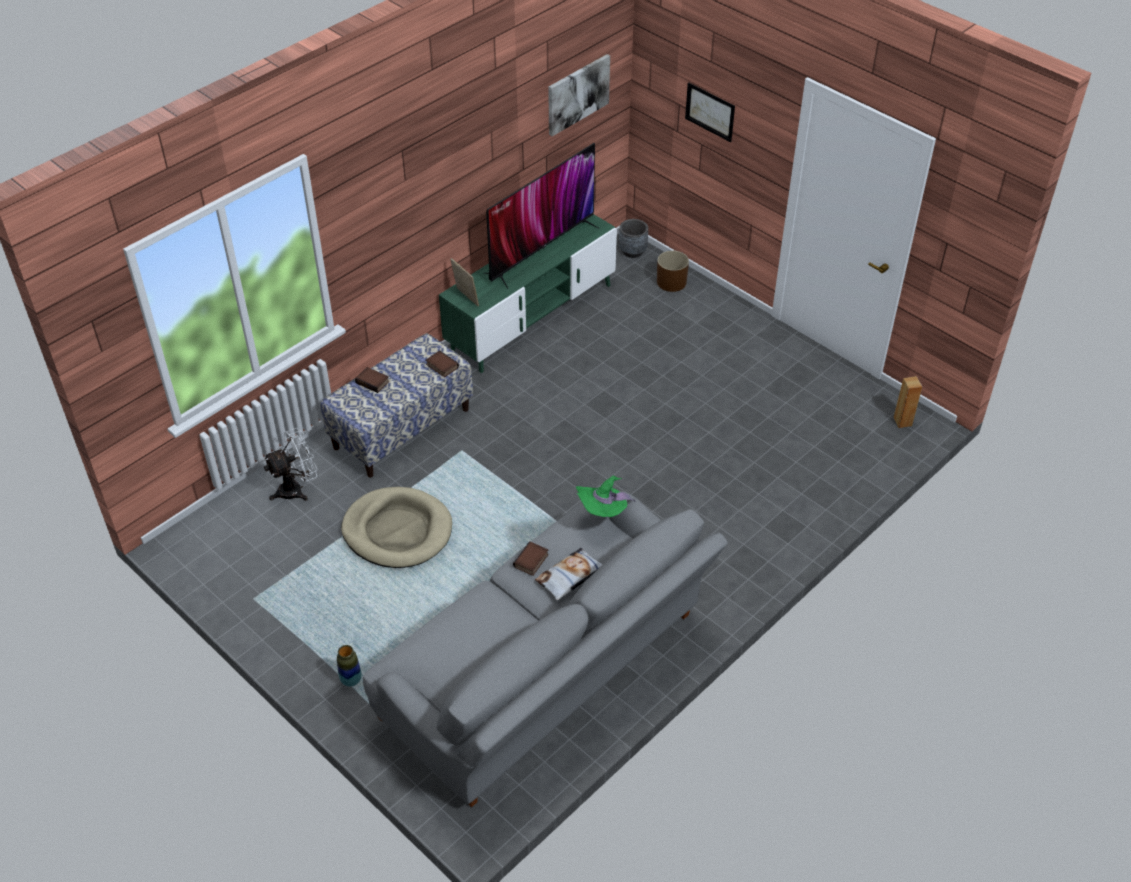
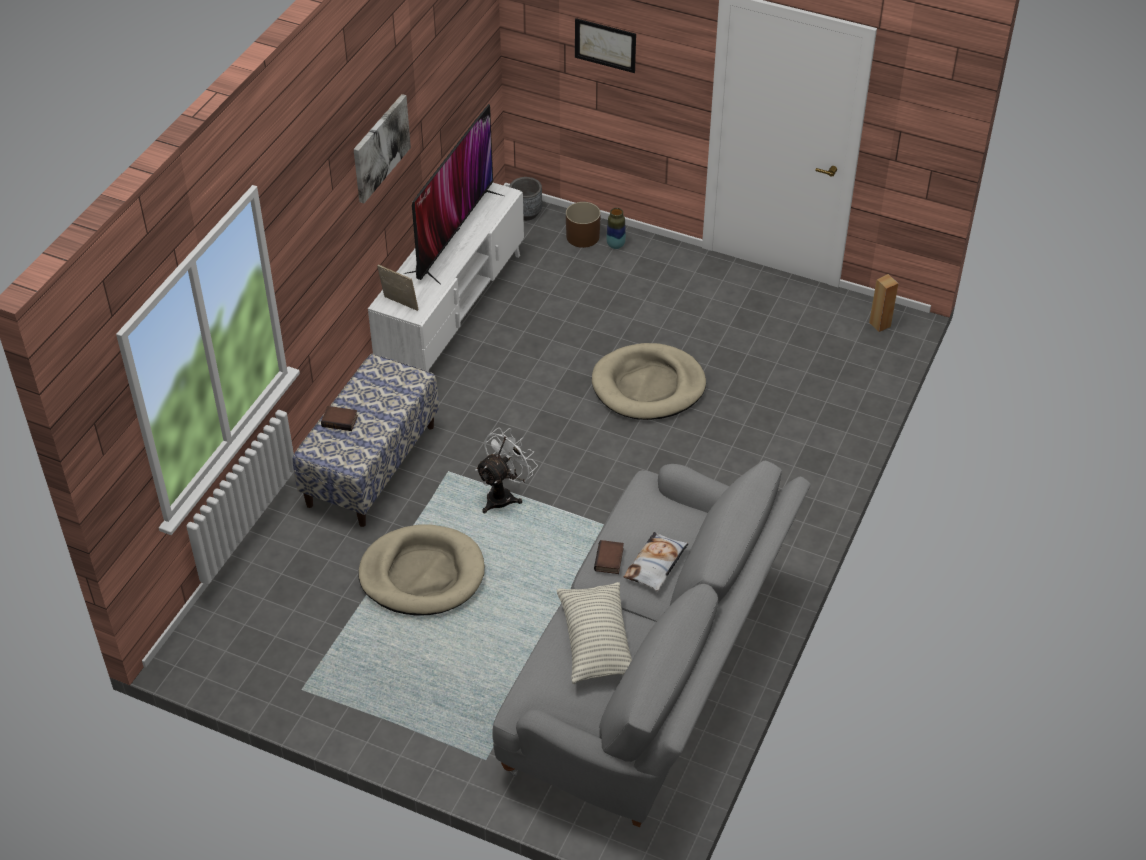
camera: 20 degrees left, 0 degrees up
white fan [263,428,318,501] -> white fan moved to [475,428,538,513]
vase [337,645,361,687] -> vase moved to [606,208,626,249]
book [426,350,459,377] -> none
green tv stand [439,214,617,373] -> white tv stand [368,183,524,372]
picture [548,54,610,136] -> picture moved to [353,94,411,203]
green hat [576,476,636,517] -> none
none -> pillow [557,582,632,684]
none -> beige dog bed [592,343,706,420]

